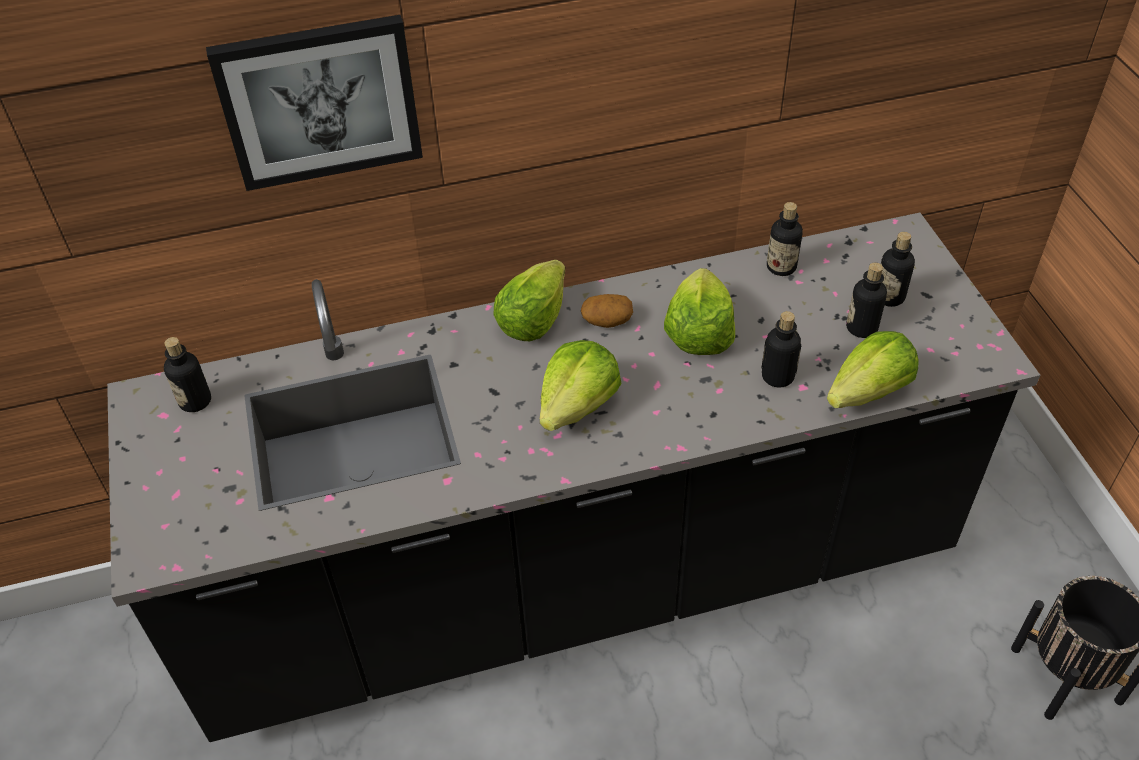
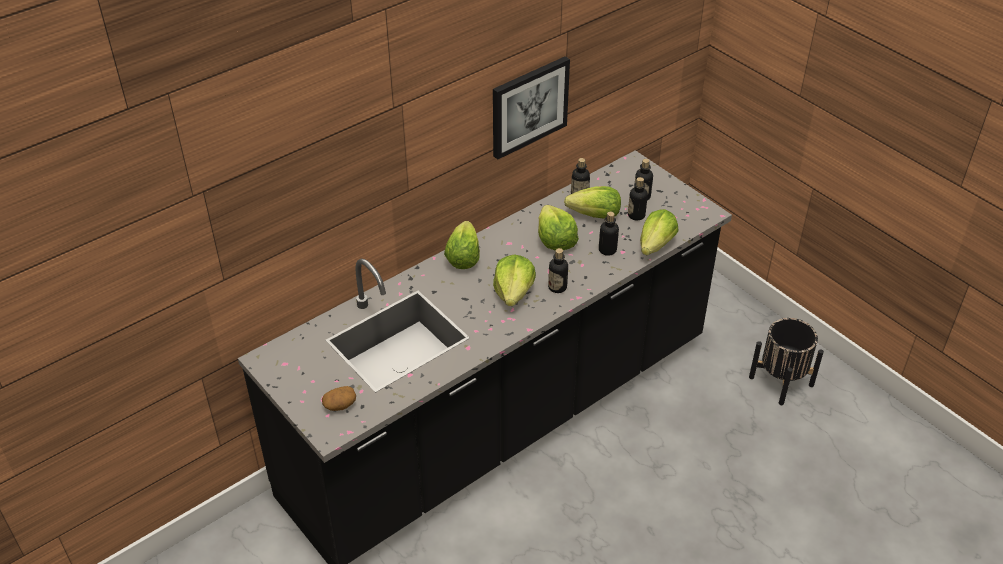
camera: 25 degrees left, 5 degrees down
bottle [164,337,211,412] -> bottle moved to [548,248,568,293]
picture [206,15,423,191] -> picture moved to [493,56,570,159]
potato [581,294,633,328] -> potato moved to [322,386,356,411]
none -> lettuce [564,186,621,219]

